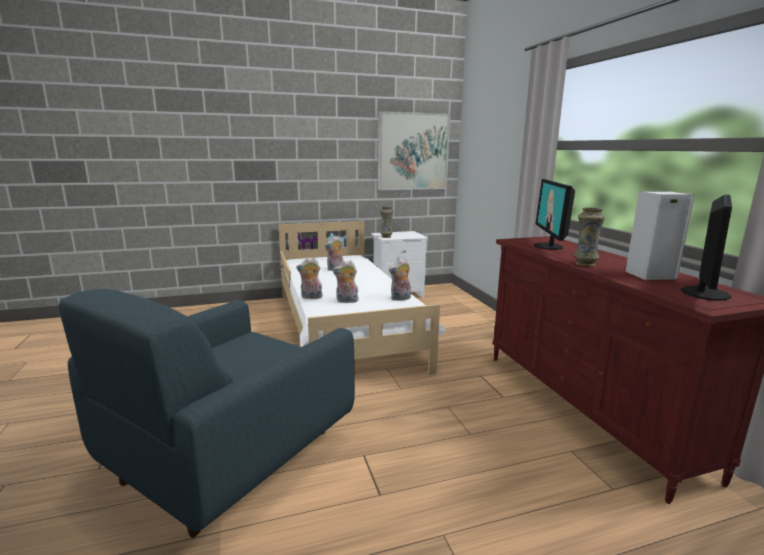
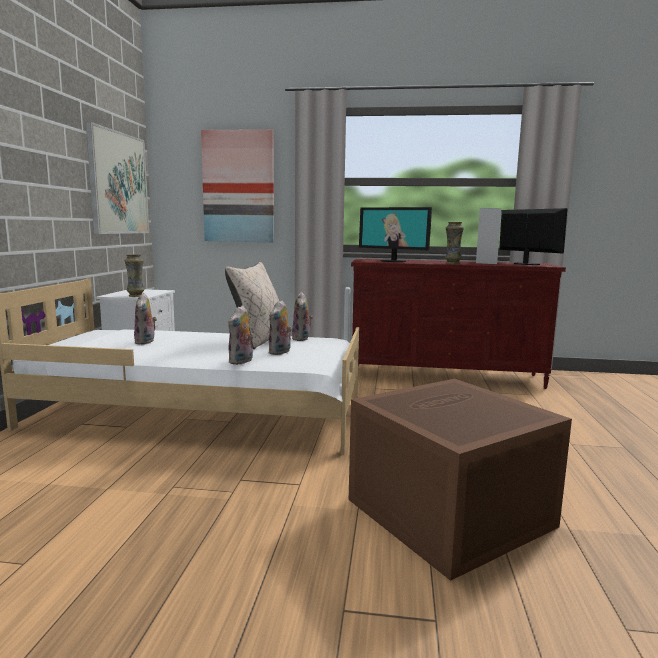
camera: 65 degrees left, 5 degrees down
blue armchair [59,289,355,538] -> brown storage box [349,379,572,581]
none -> picture [201,129,274,242]
none -> beige pillow [225,262,279,349]

